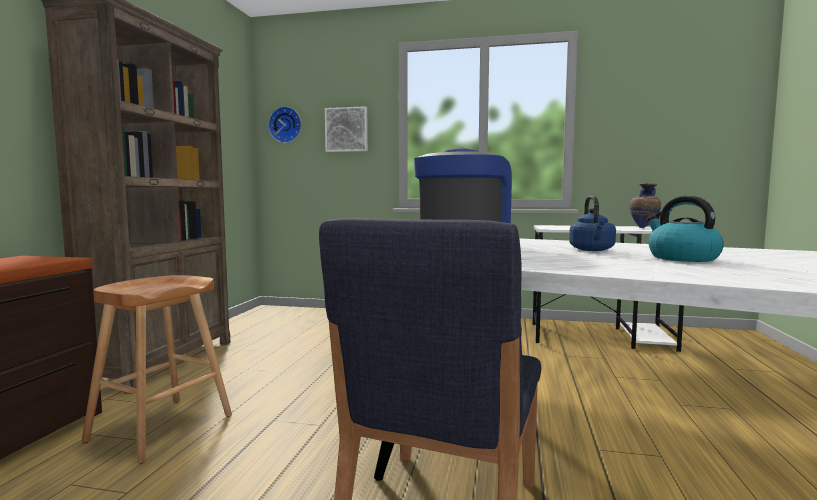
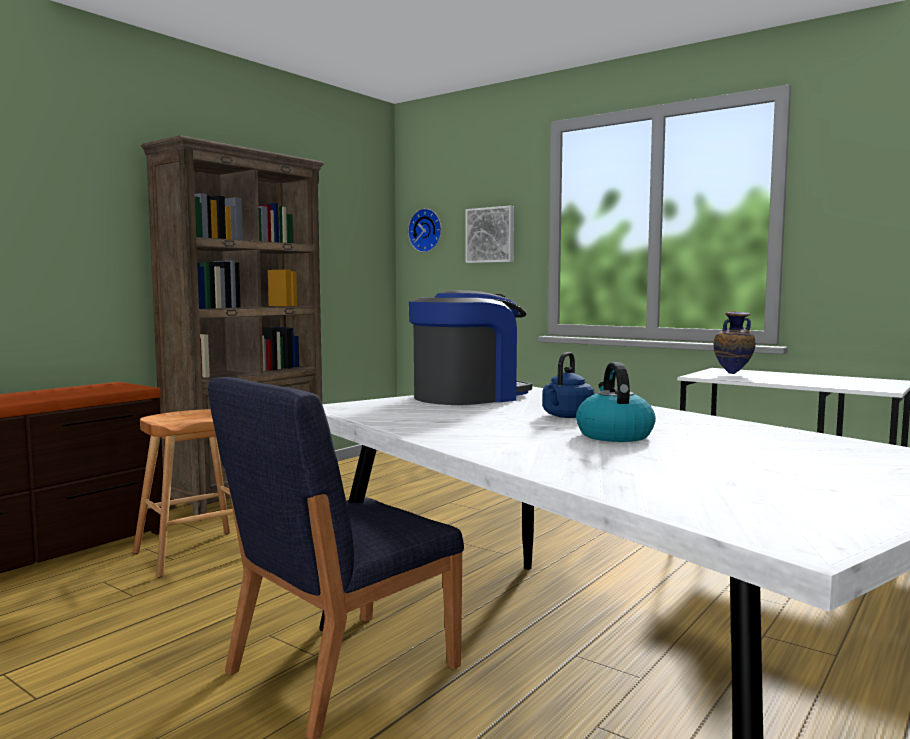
camera: 25 degrees right, 0 degrees up
vase [630,183,661,228] -> vase moved to [714,311,756,374]

